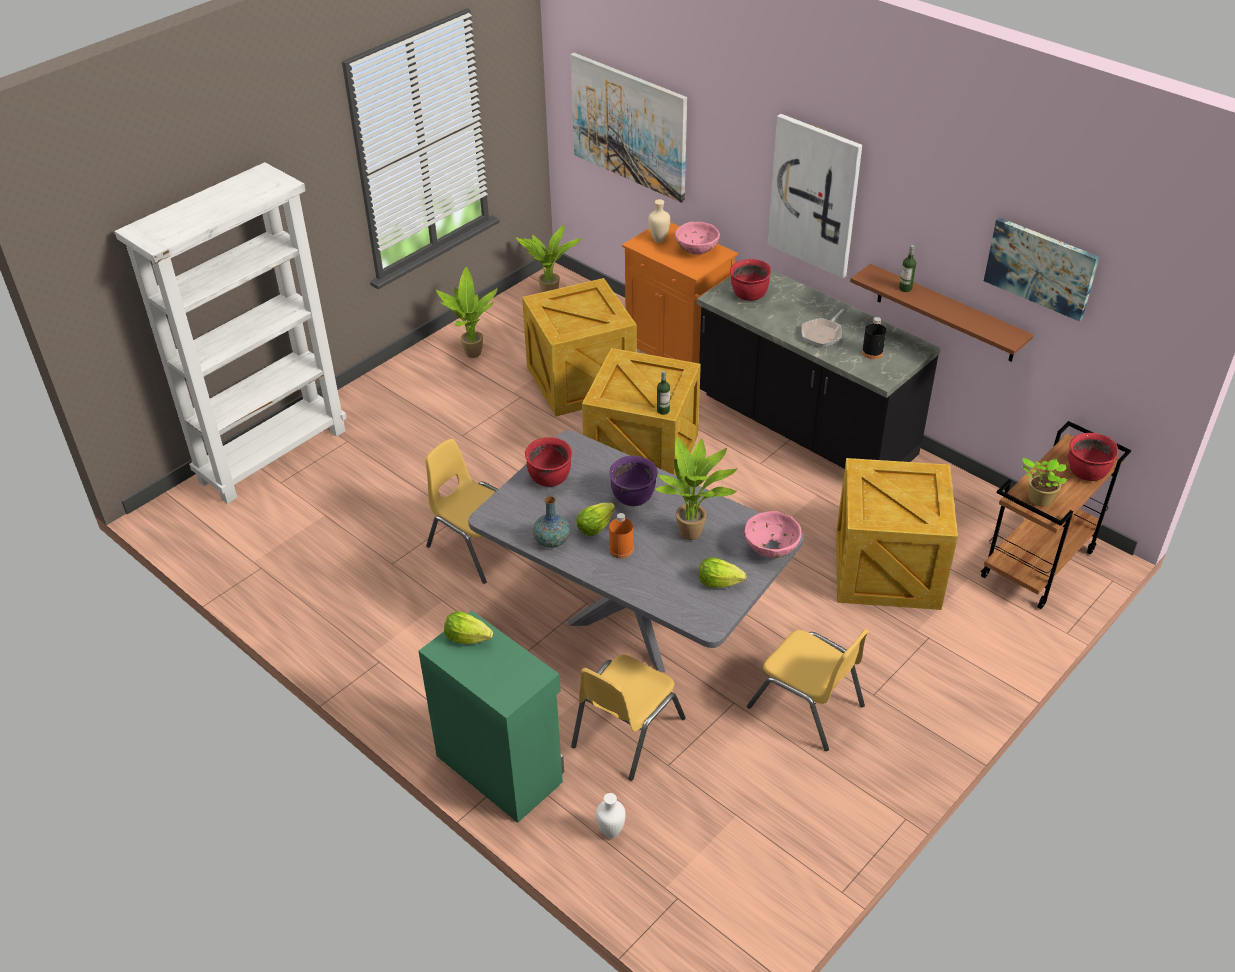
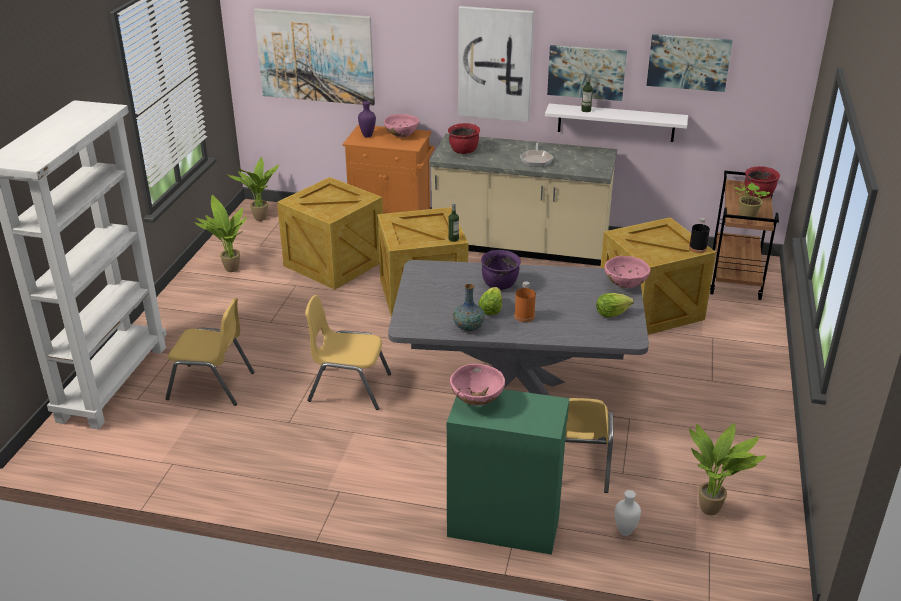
camera: 30 degrees left, 10 degrees down
lettuce [444,611,493,644] -> pink bowl [450,364,505,406]
red cooking pot [525,437,572,487] -> none
beige vase [648,199,670,243] -> purple vase [358,101,376,137]
potted plant [655,437,737,540] -> potted plant moved to [689,423,766,515]
black counter [697,270,941,469] -> beige counter [429,134,617,266]
yellow chair [747,629,869,751] -> yellow chair moved to [165,298,254,406]
brown shelf [850,264,1033,362] -> white shelf [545,104,688,142]
black bottle [862,317,886,359] -> black bottle moved to [689,218,710,253]
none -> picture [547,45,627,101]

